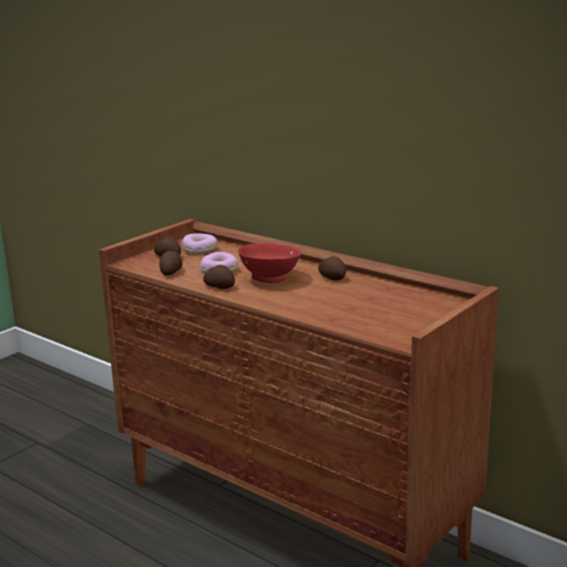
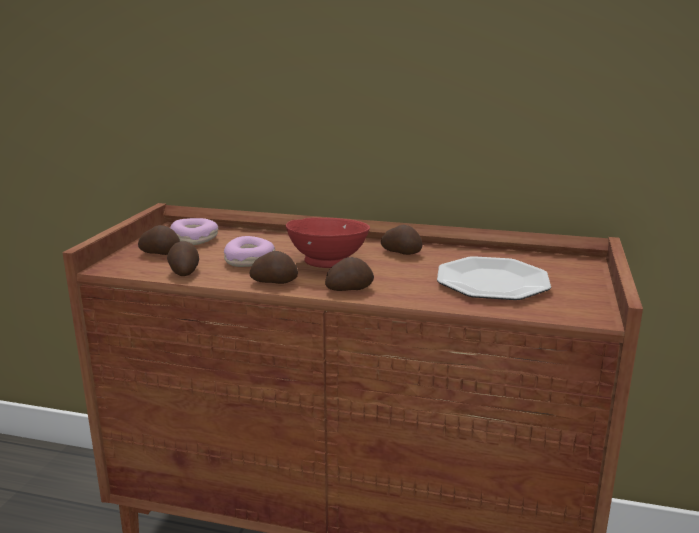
camera: 25 degrees left, 0 degrees up
none -> potato [325,257,374,291]
none -> plate [437,256,551,300]

